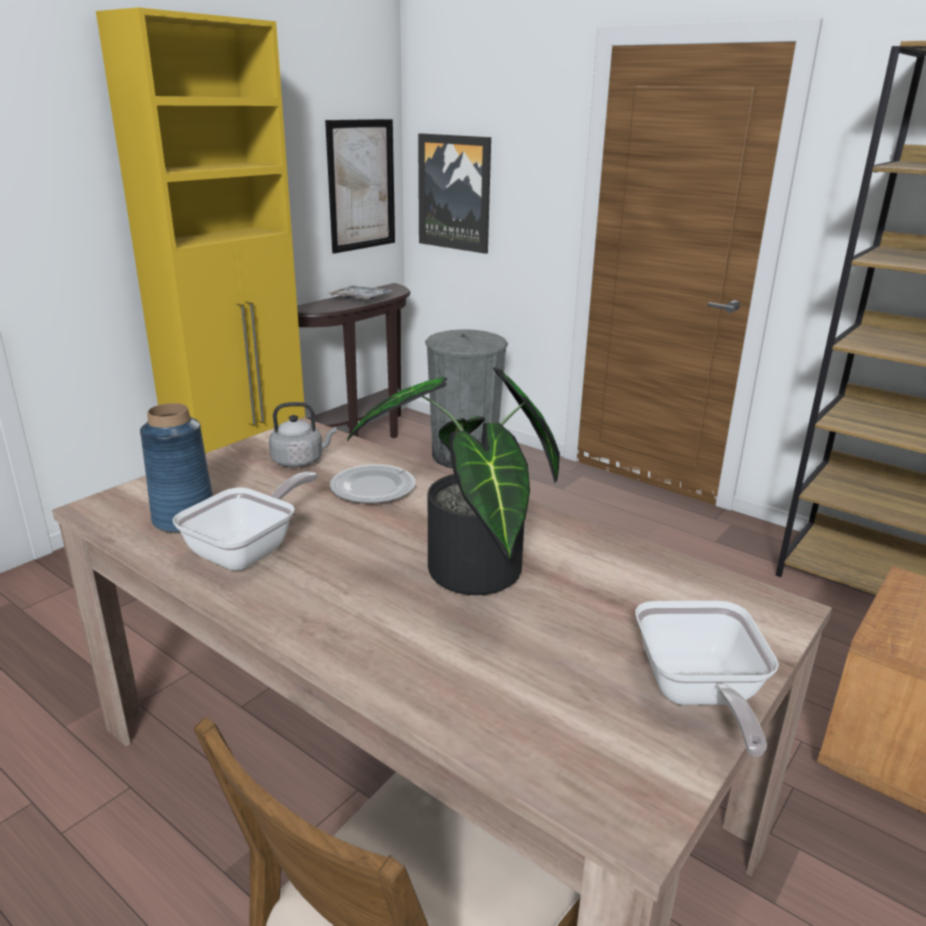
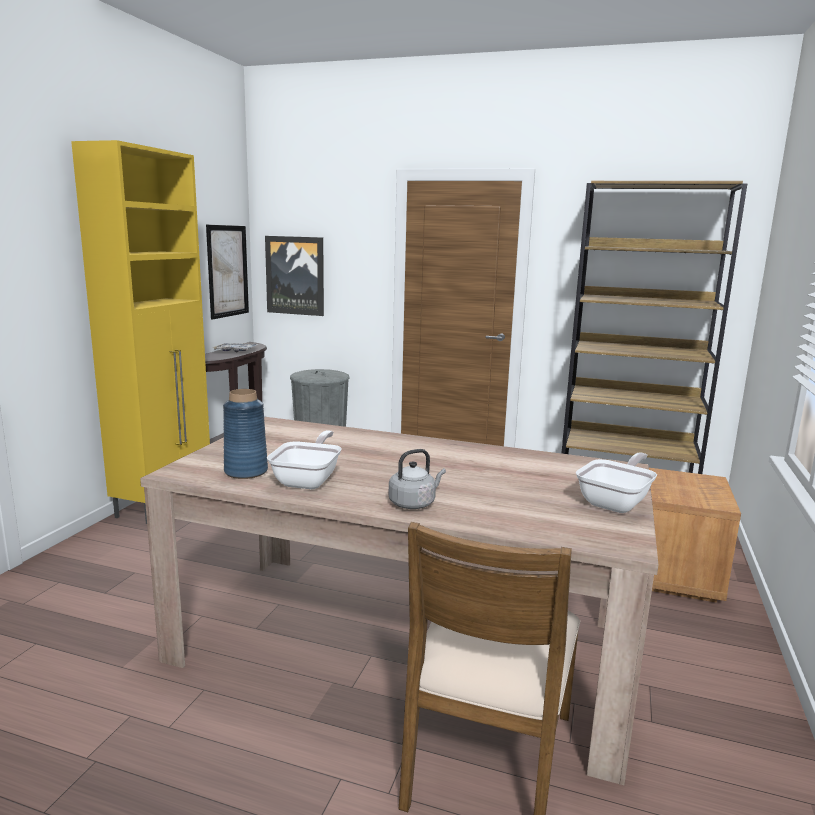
camera: 20 degrees left, 10 degrees down
grey kettle [269,402,337,467] -> grey kettle moved to [389,449,446,509]
plate [330,464,415,503] -> none
potted plant [347,367,560,595] -> none
frying pan [635,601,779,757] -> frying pan turned 120 degrees counterclockwise [576,452,657,513]

